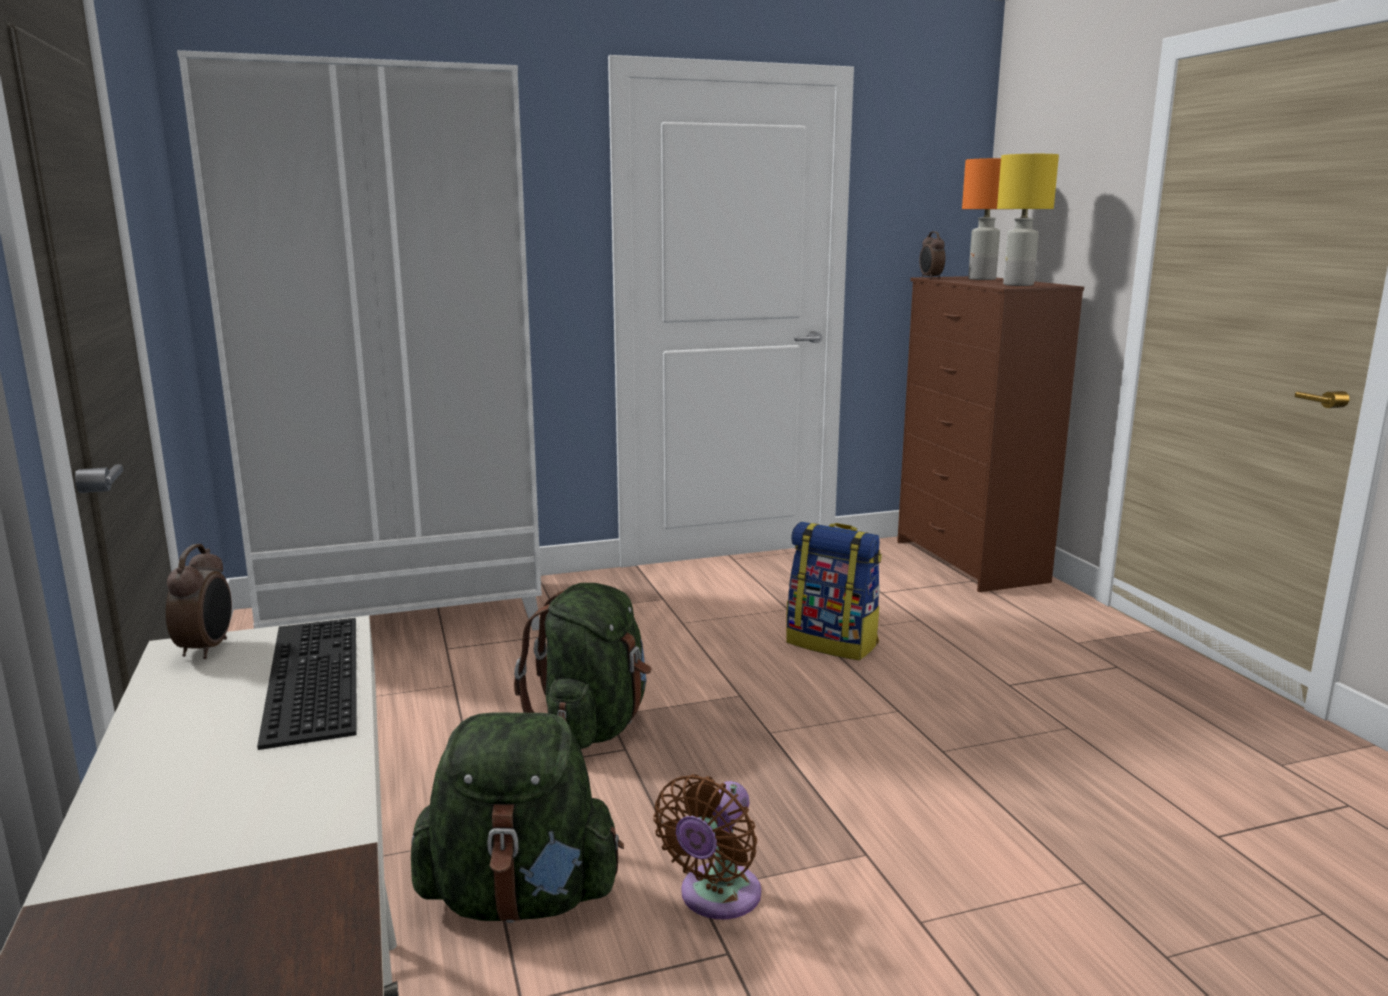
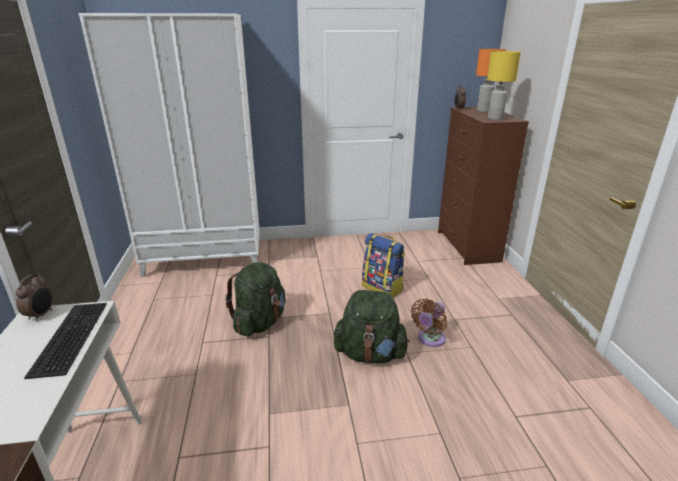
camera: 10 degrees right, 10 degrees up
green backpack [411,713,624,923] -> green backpack moved to [334,290,410,364]
brown fan [653,774,761,919] -> brown fan moved to [411,299,447,347]

